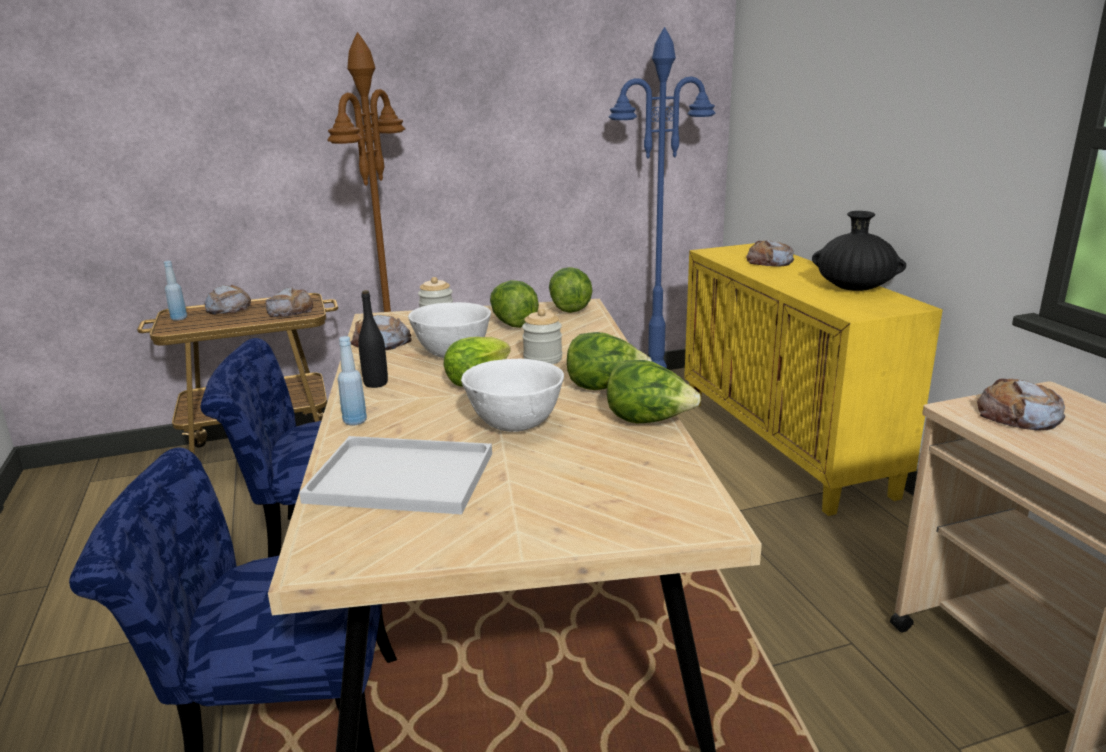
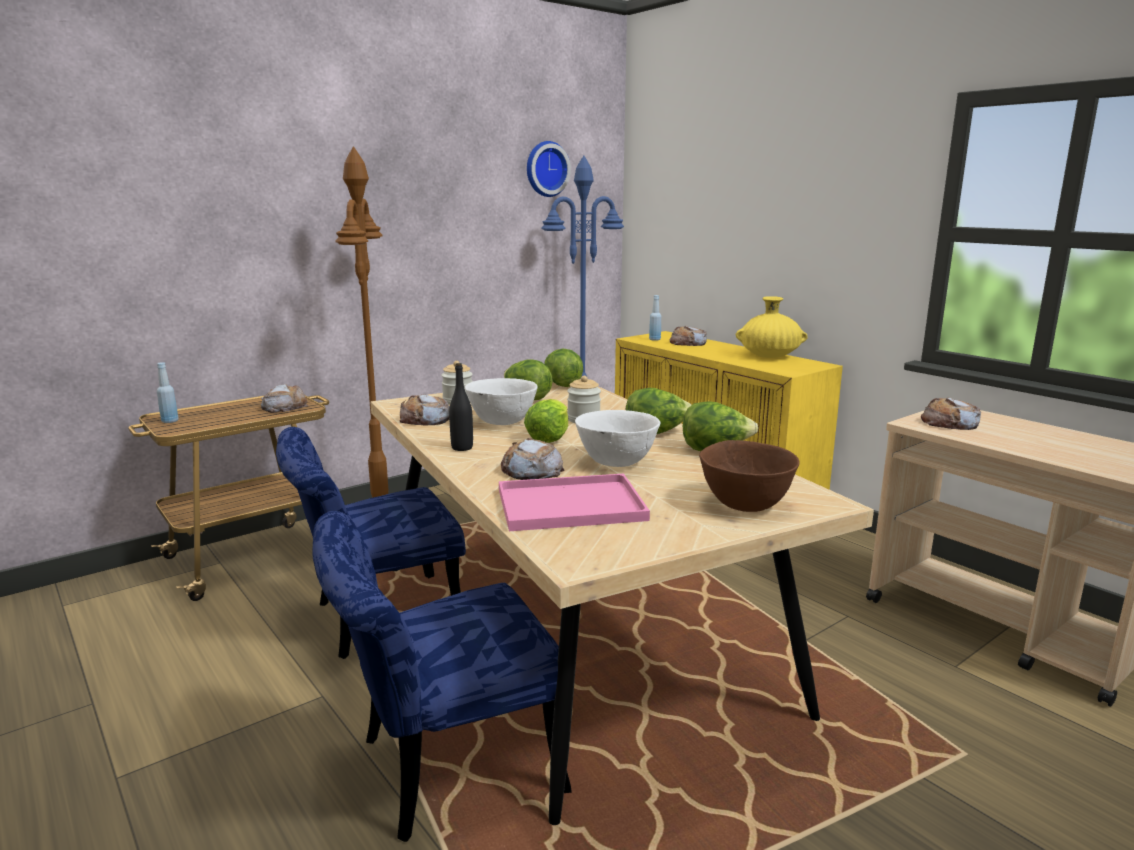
camera: 20 degrees left, 5 degrees down
bread [204,285,251,315] -> bread moved to [501,438,565,480]
white tray [299,436,492,514] -> pink tray [499,473,650,531]
blue bottle [338,336,367,425] -> blue bottle moved to [649,295,661,341]
black vase [812,211,906,291] -> yellow vase [736,296,808,358]
none -> wall clock [527,141,571,197]
none -> brown bowl [699,440,800,512]

